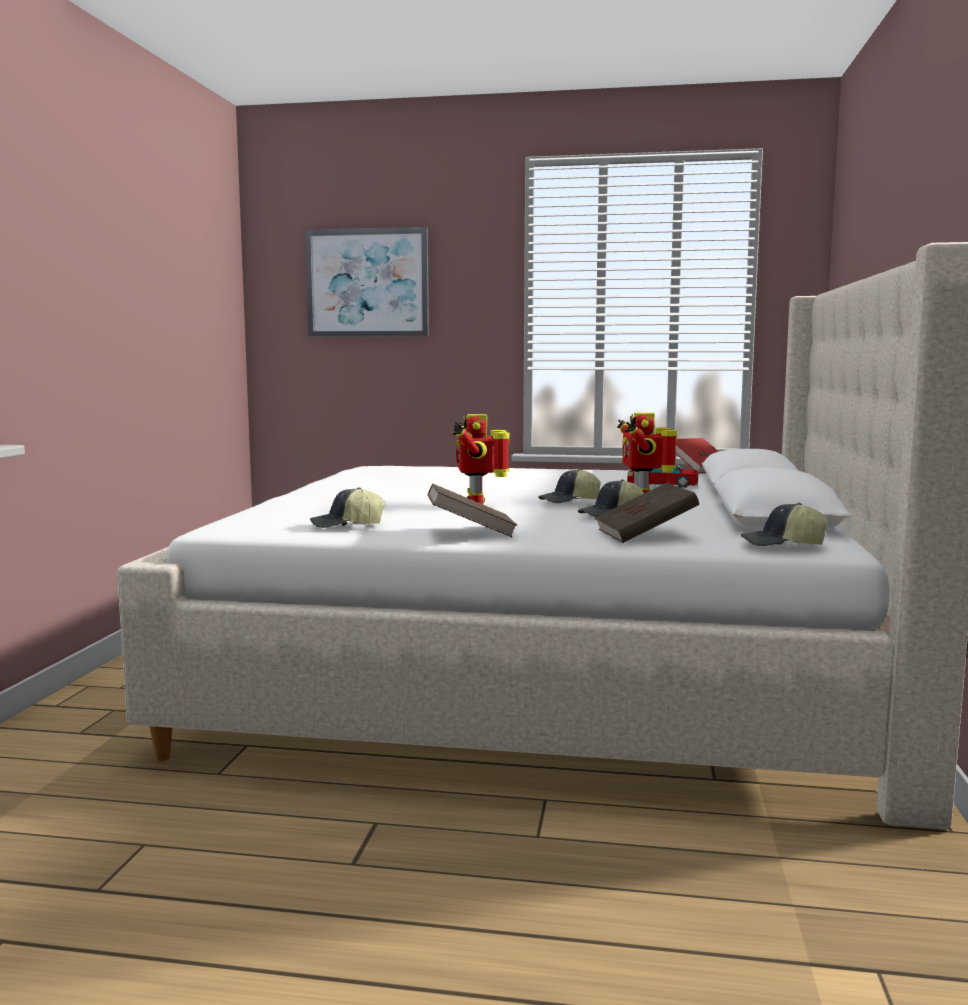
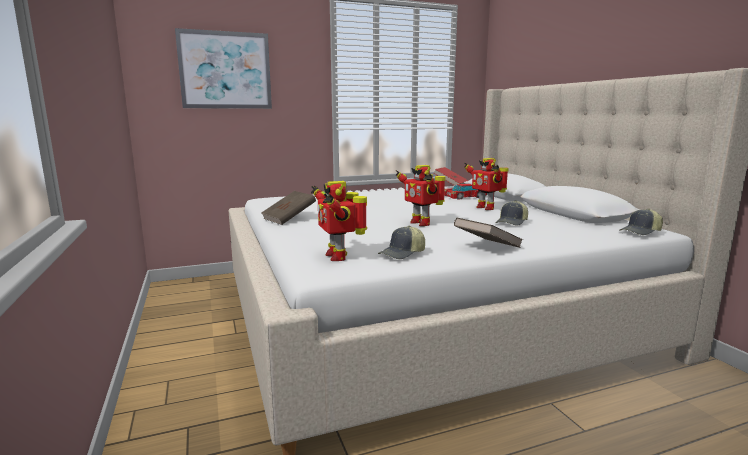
camera: 30 degrees left, 5 degrees up
cap [538,469,601,503] -> none
brown book [594,483,699,543] -> brown book moved to [261,191,316,225]
none -> toy robot [311,181,367,261]

